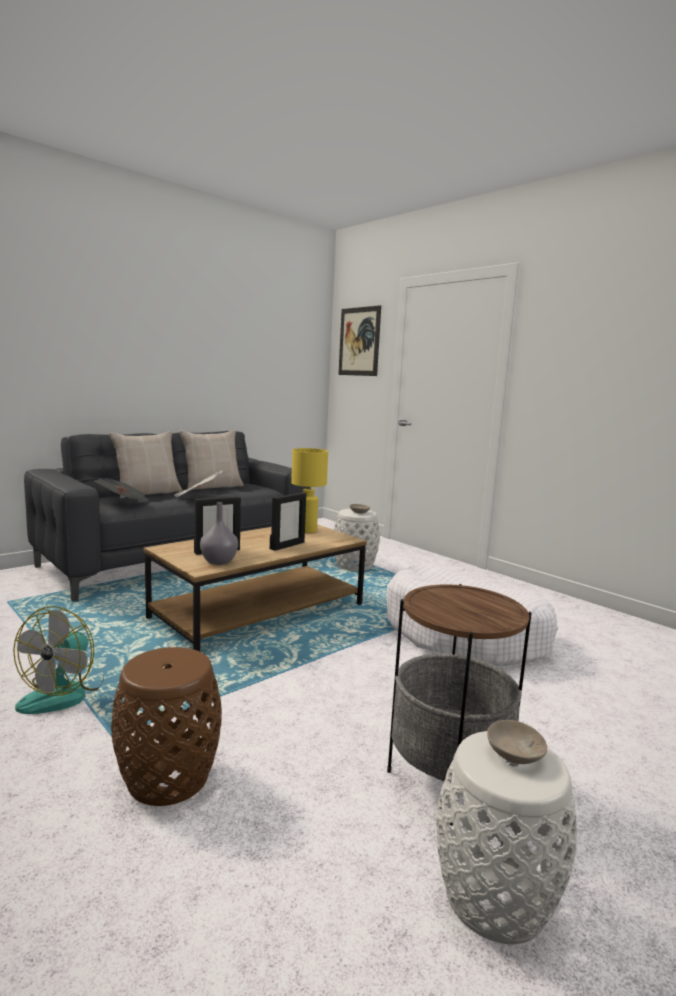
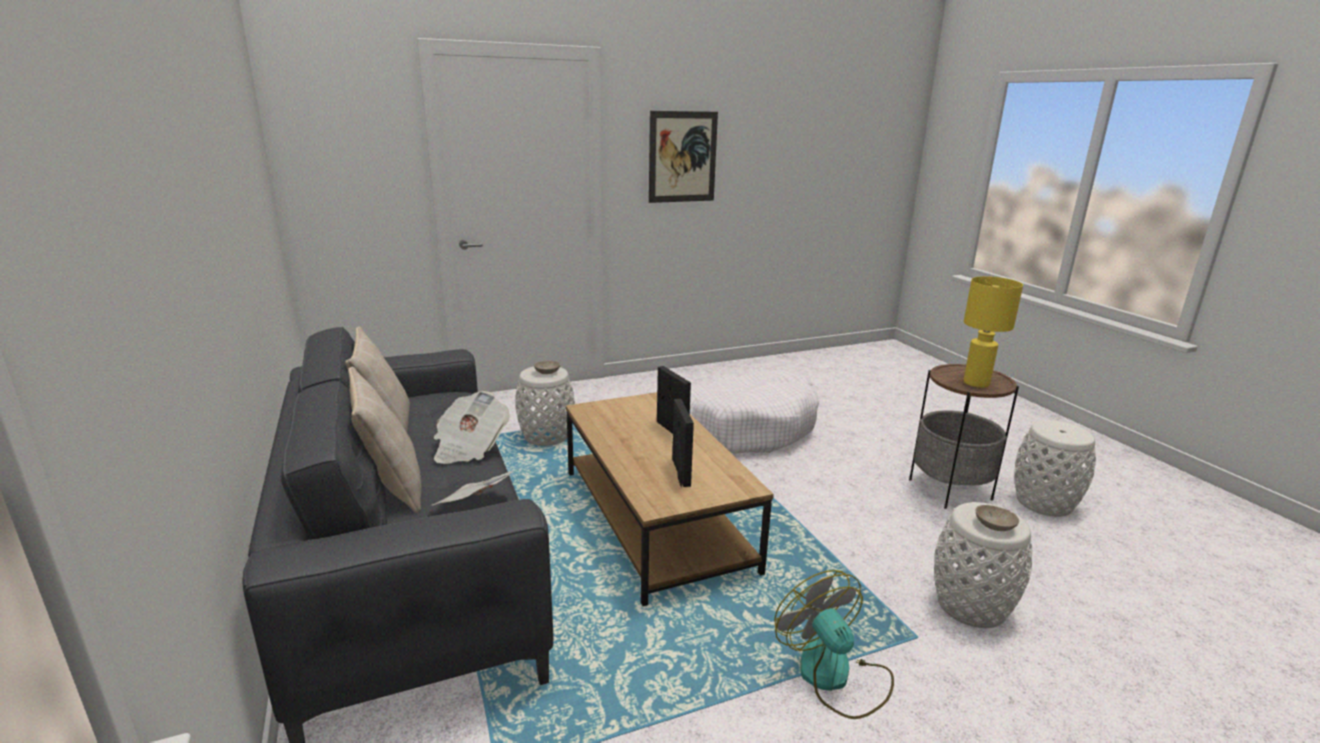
camera: 70 degrees left, 10 degrees up
fan [13,606,104,714] -> fan turned 150 degrees counterclockwise [774,570,894,719]
brown stool [111,647,222,806] -> white stool [934,502,1032,628]
grey vase [200,502,238,565] -> none
yellow table lamp [291,448,328,533] -> yellow table lamp moved to [963,276,1023,388]
picture [338,305,381,376] -> picture moved to [649,111,718,203]
beige bowl [487,720,547,764] -> beige bowl moved to [976,505,1019,531]

